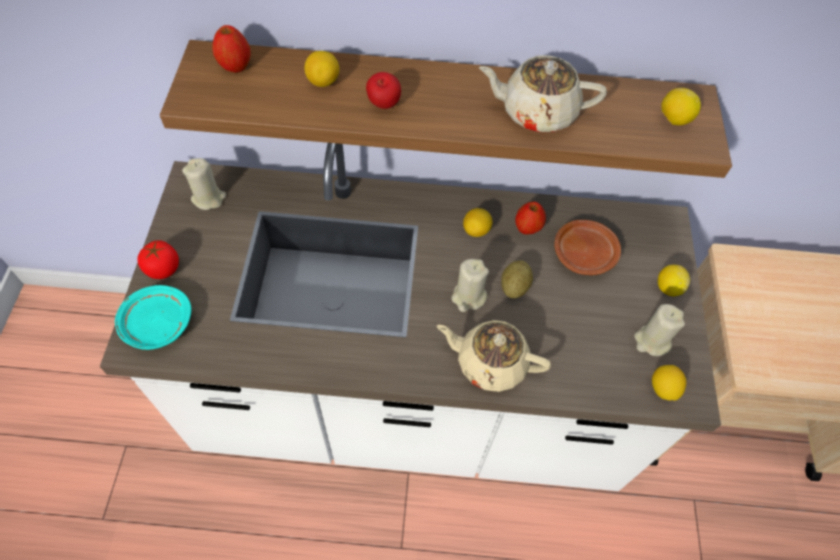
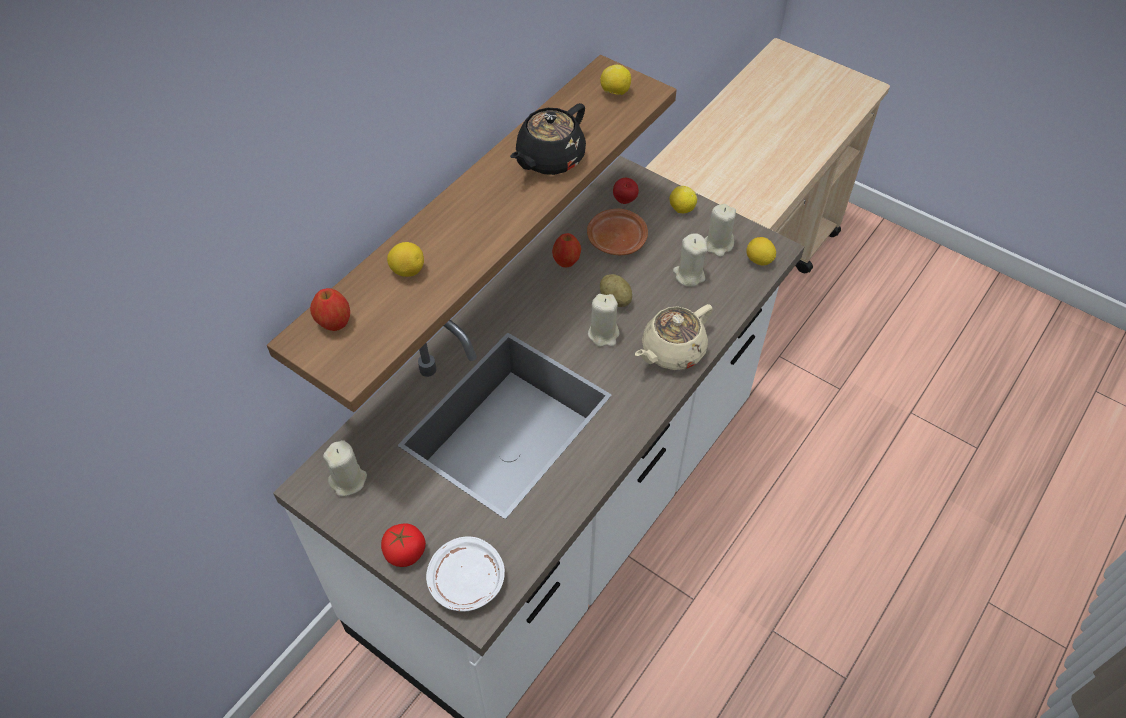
camera: 55 degrees left, 5 degrees down
turquoise plate [115,285,192,350] -> white plate [426,536,505,612]
apple [366,72,401,109] -> apple moved to [613,178,639,204]
lemon [463,208,492,237] -> none
beige teapot [479,55,607,132] -> black teapot [510,103,586,175]
none -> beige candle [673,233,707,287]

